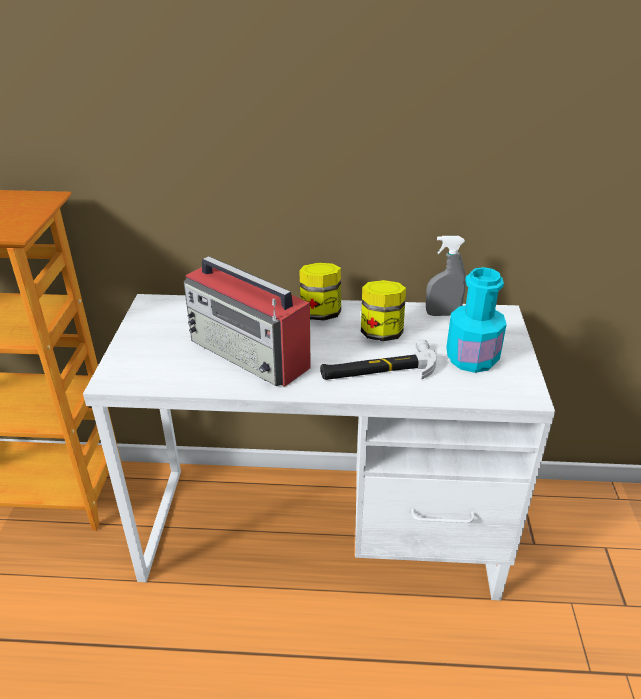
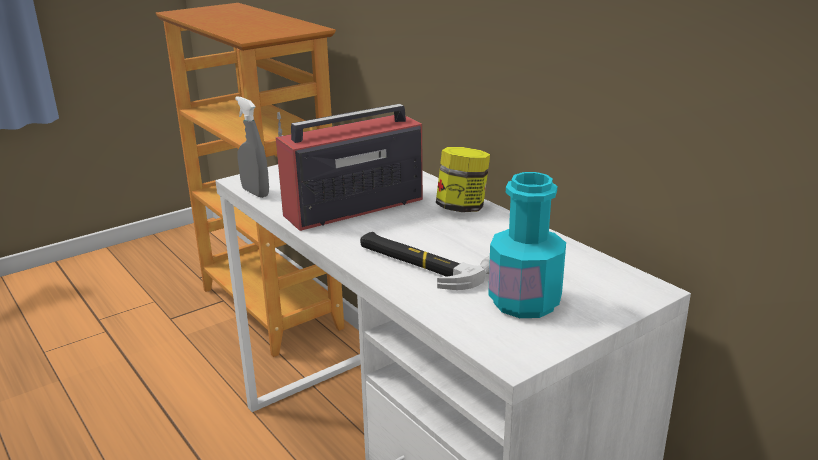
camera: 50 degrees right, 10 degrees down
radio [184,256,311,387] -> radio turned 60 degrees clockwise [276,104,423,231]
jar [361,280,406,341] -> none
grey spray bottle [426,236,466,316] -> grey spray bottle moved to [235,96,269,198]

